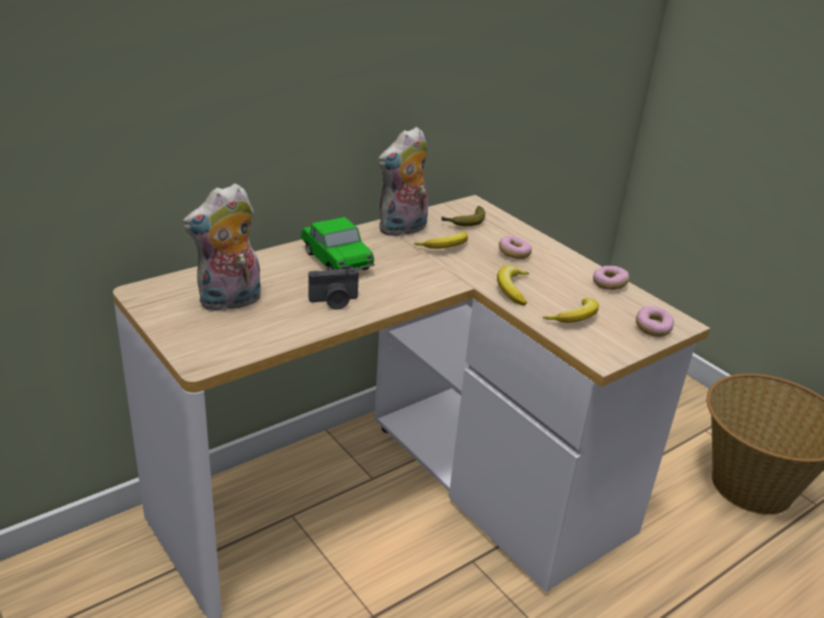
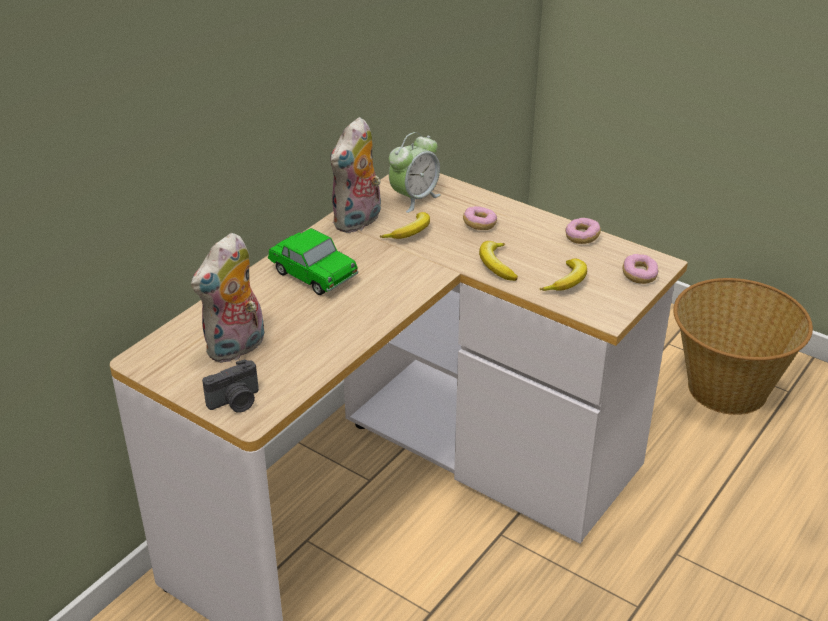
camera: 15 degrees left, 5 degrees up
camera [308,266,359,310] -> camera moved to [202,359,259,413]
banana [441,206,485,226] -> alarm clock [389,132,441,213]

